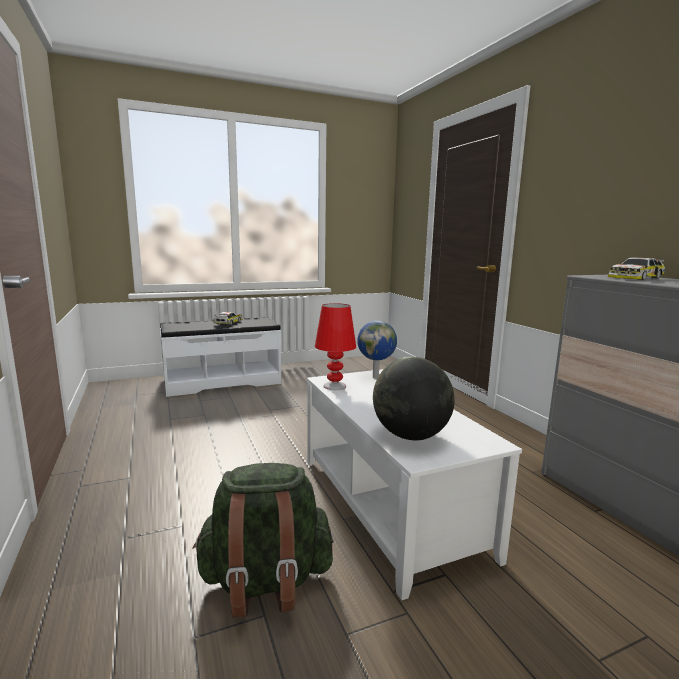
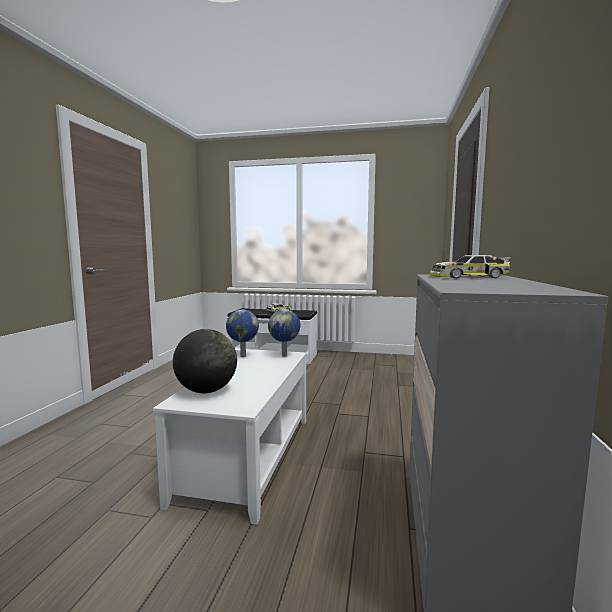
camera: 35 degrees right, 5 degrees down
green backpack [192,463,333,618] -> none
red table lamp [315,303,356,390] -> globe [226,310,259,357]

